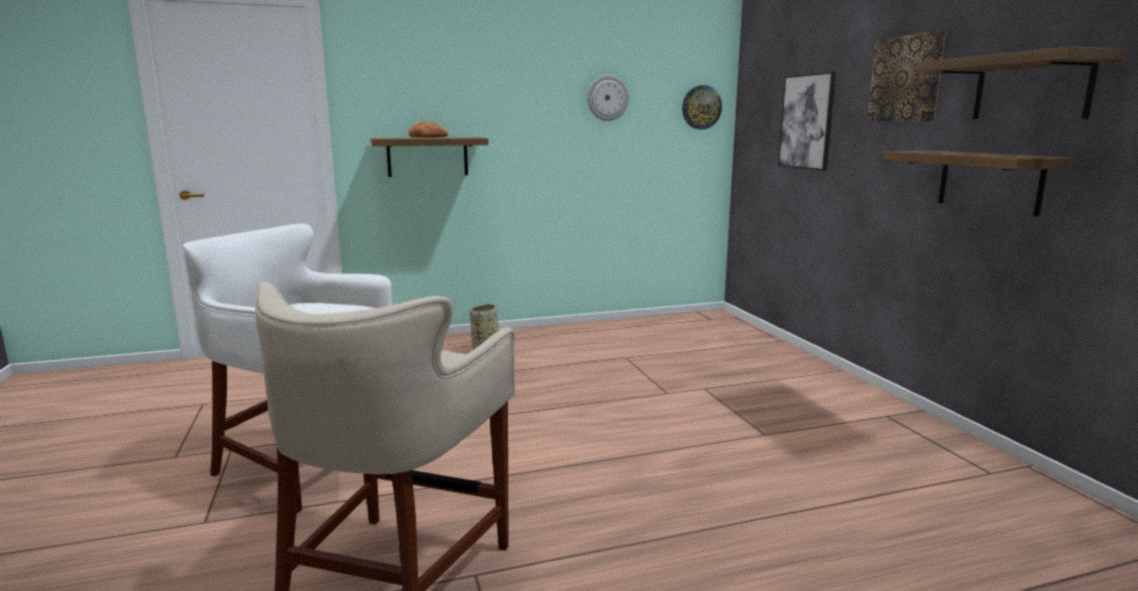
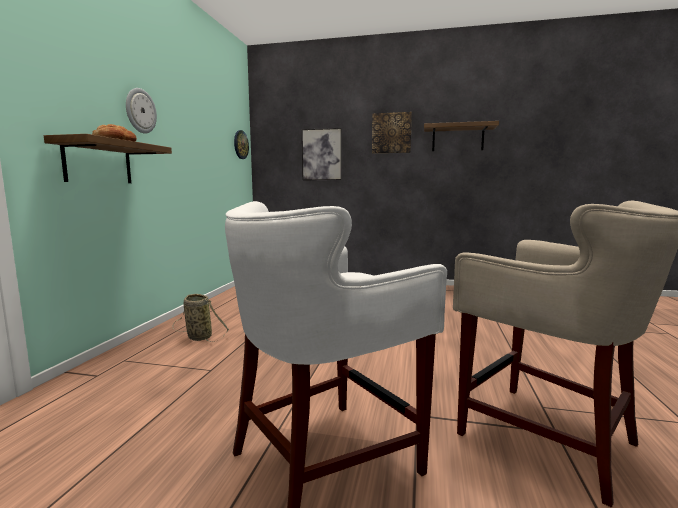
camera: 60 degrees left, 5 degrees down
wall clock [587,75,629,121] -> wall clock moved to [126,88,157,134]
shelf [884,151,1072,217] -> none

